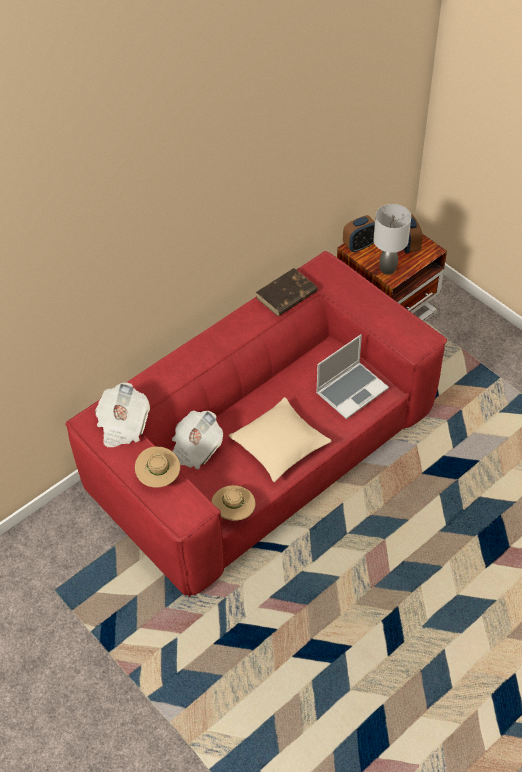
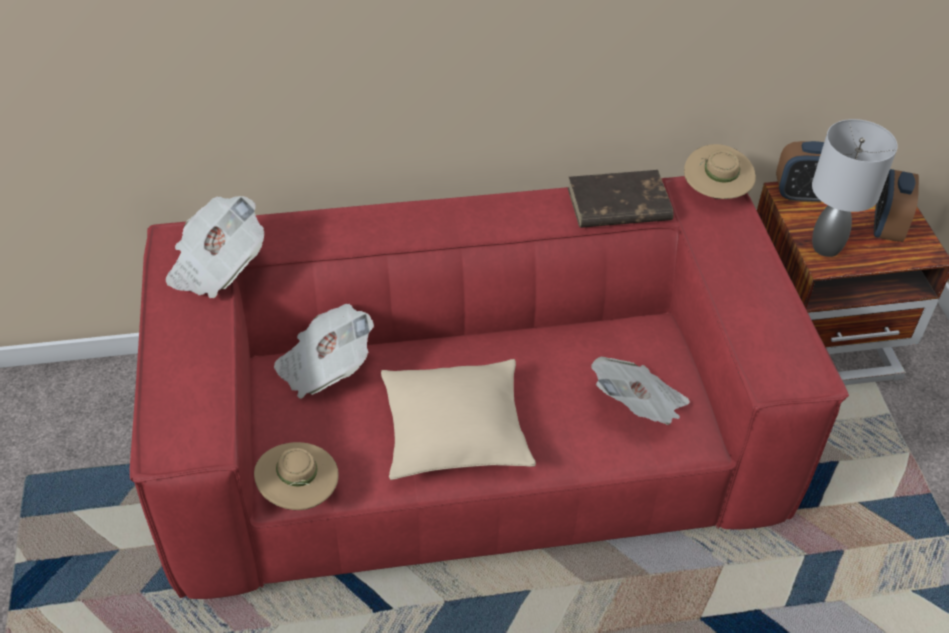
camera: 30 degrees right, 5 degrees down
beige hat [135,446,180,488] -> beige hat moved to [684,144,756,199]
laptop [316,334,389,419] -> newspaper [591,357,690,425]

